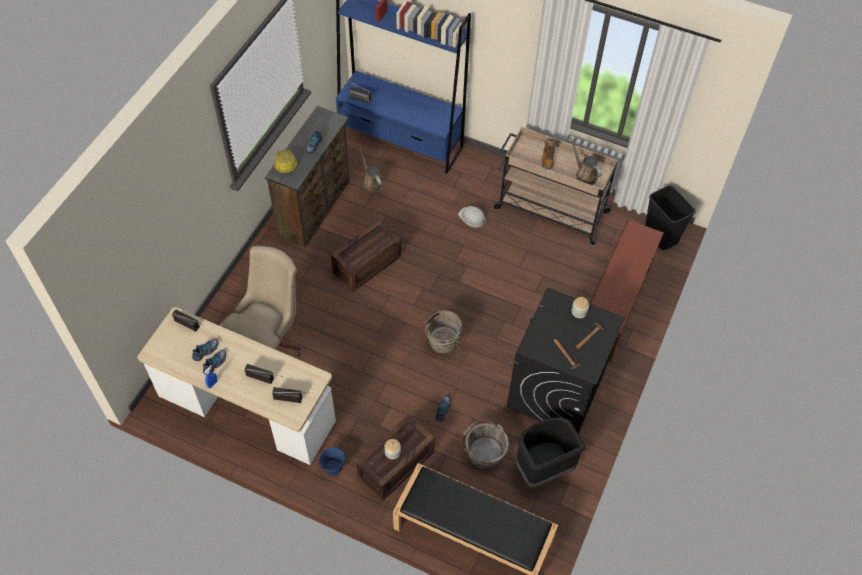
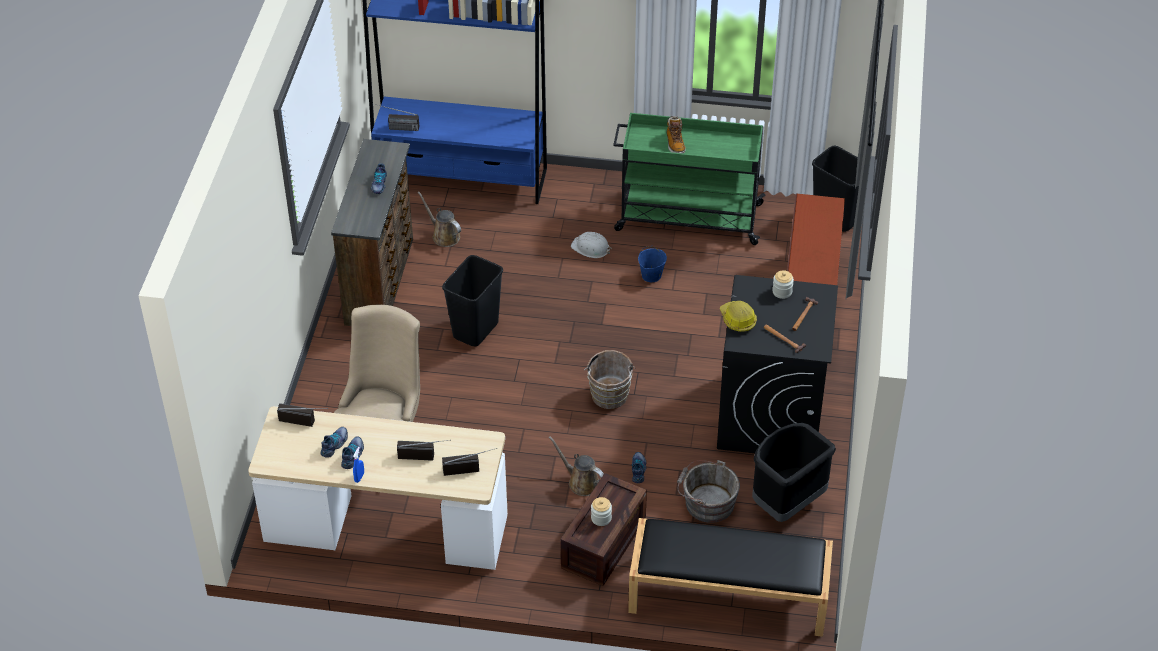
camera: 15 degrees left, 10 degrees down
hard hat [274,150,297,173] -> hard hat moved to [720,301,757,332]
blue bucket [319,448,345,475] -> blue bucket moved to [638,246,667,282]
crate [331,220,401,292] -> black trash can [442,255,503,346]
beige cart [494,127,618,245] -> green cart [613,113,766,245]
brown watering can [570,138,602,185] -> brown watering can moved to [549,436,604,496]

